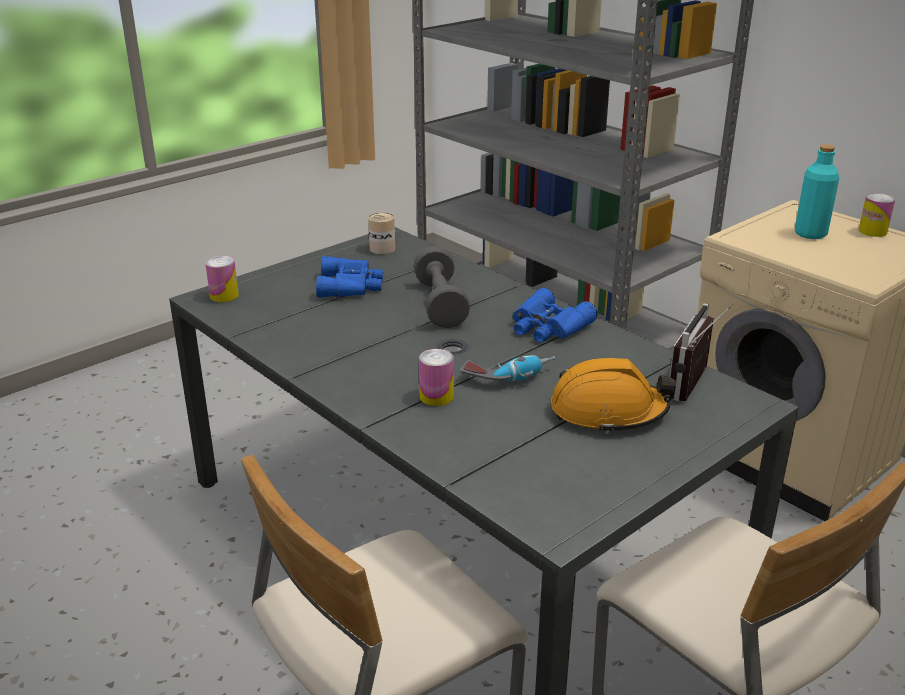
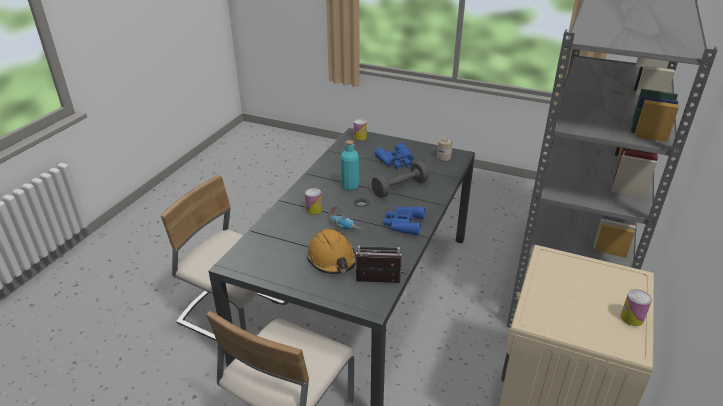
camera: 65 degrees right, 5 degrees up
turquoise bottle [795,144,839,239] -> turquoise bottle moved to [340,140,359,190]

